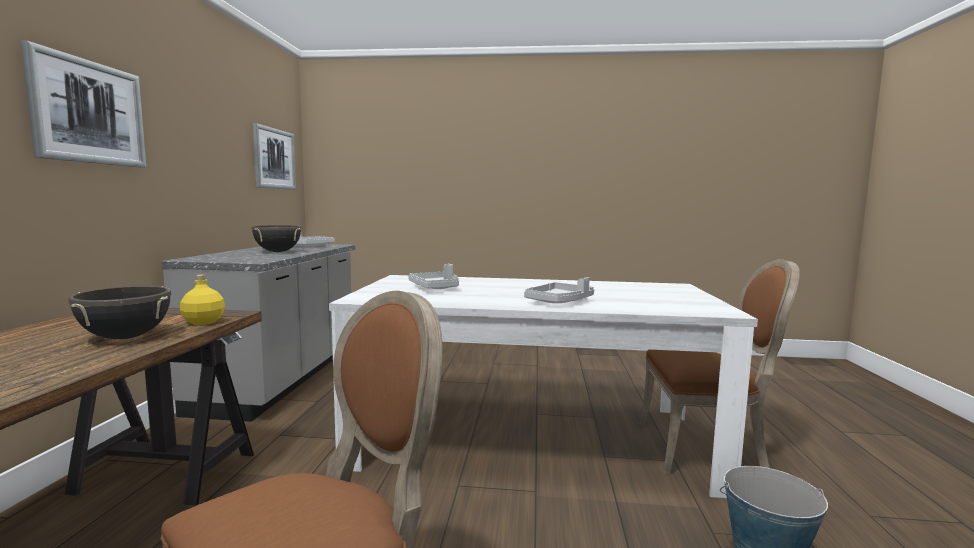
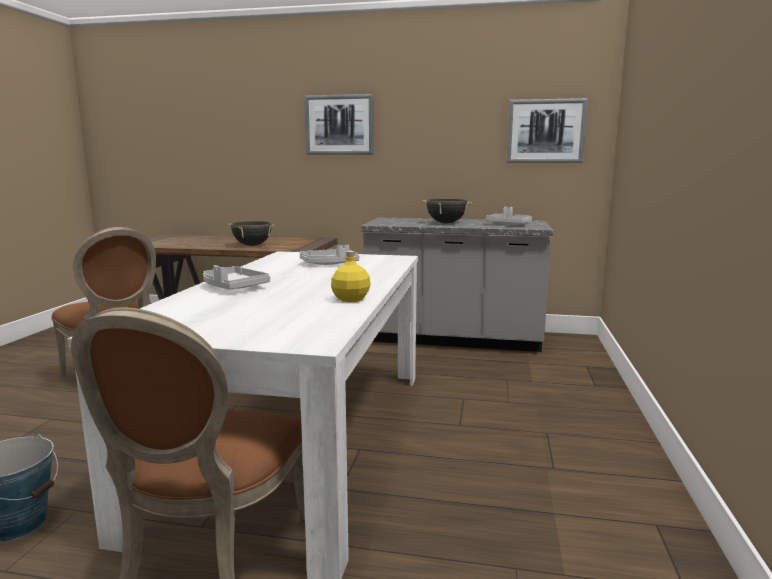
camera: 95 degrees right, 5 degrees up
yellow bottle [180,275,225,325] -> yellow bottle moved to [331,251,370,302]

